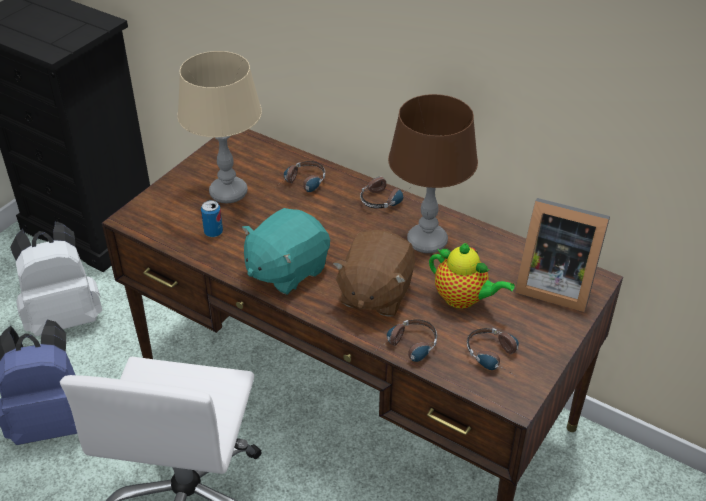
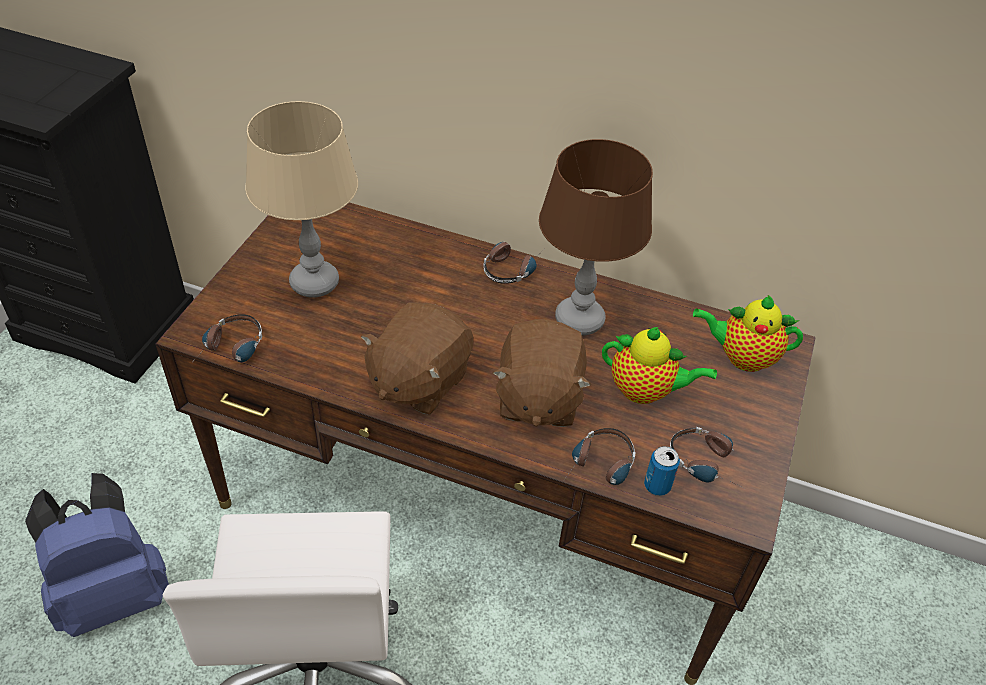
camera: 15 degrees left, 5 degrees up
white backpack [10,221,102,336] -> none
can [201,200,223,237] -> can moved to [644,446,680,496]
turquoise plush toy [242,208,330,295] -> brown plush toy [361,303,473,415]
headphones [276,161,325,192] -> headphones moved to [191,314,262,364]
picture frame [515,198,610,312] -> teapot [693,295,803,372]

